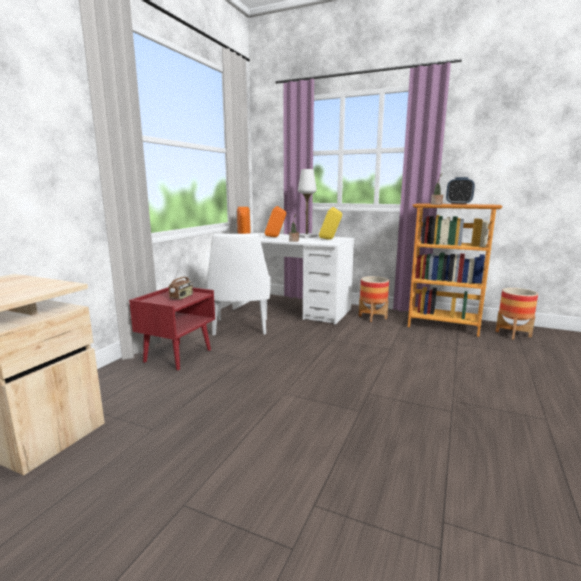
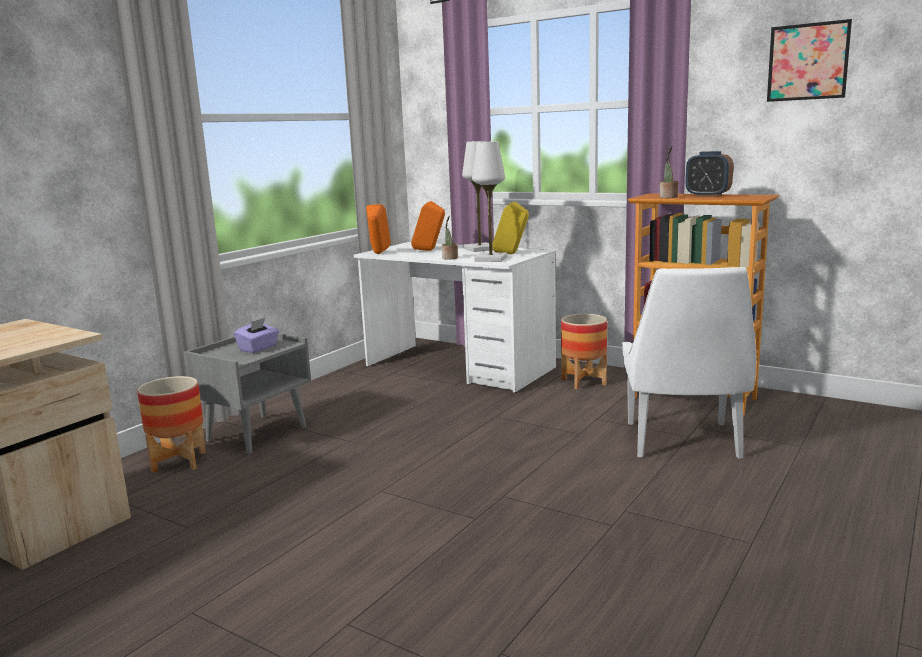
camera: 10 degrees right, 0 degrees up
red nightstand [129,287,215,370] -> grey nightstand [183,333,311,454]
radio [169,270,193,300] -> purple tissue box [234,318,279,353]
white chair [207,233,271,335] -> white chair moved to [622,267,756,459]
planter [495,288,538,340] -> planter moved to [137,376,206,473]
none -> white table lamp [472,141,507,262]
none -> picture [767,19,852,102]

